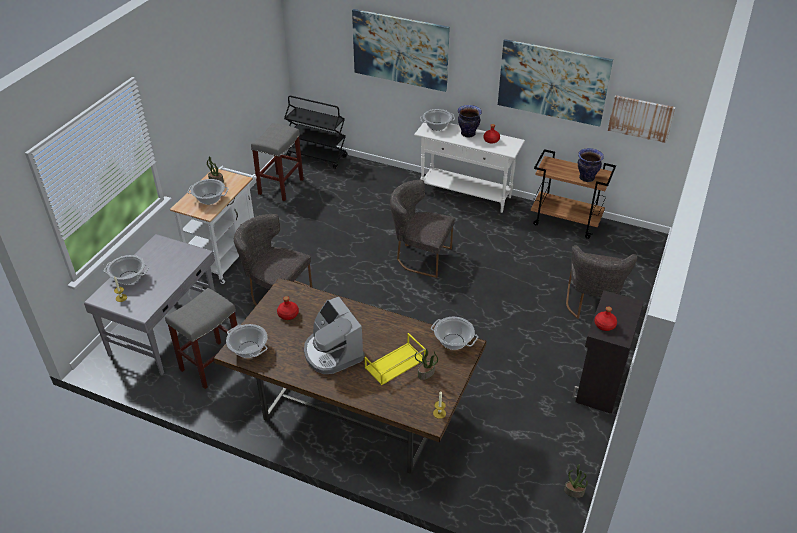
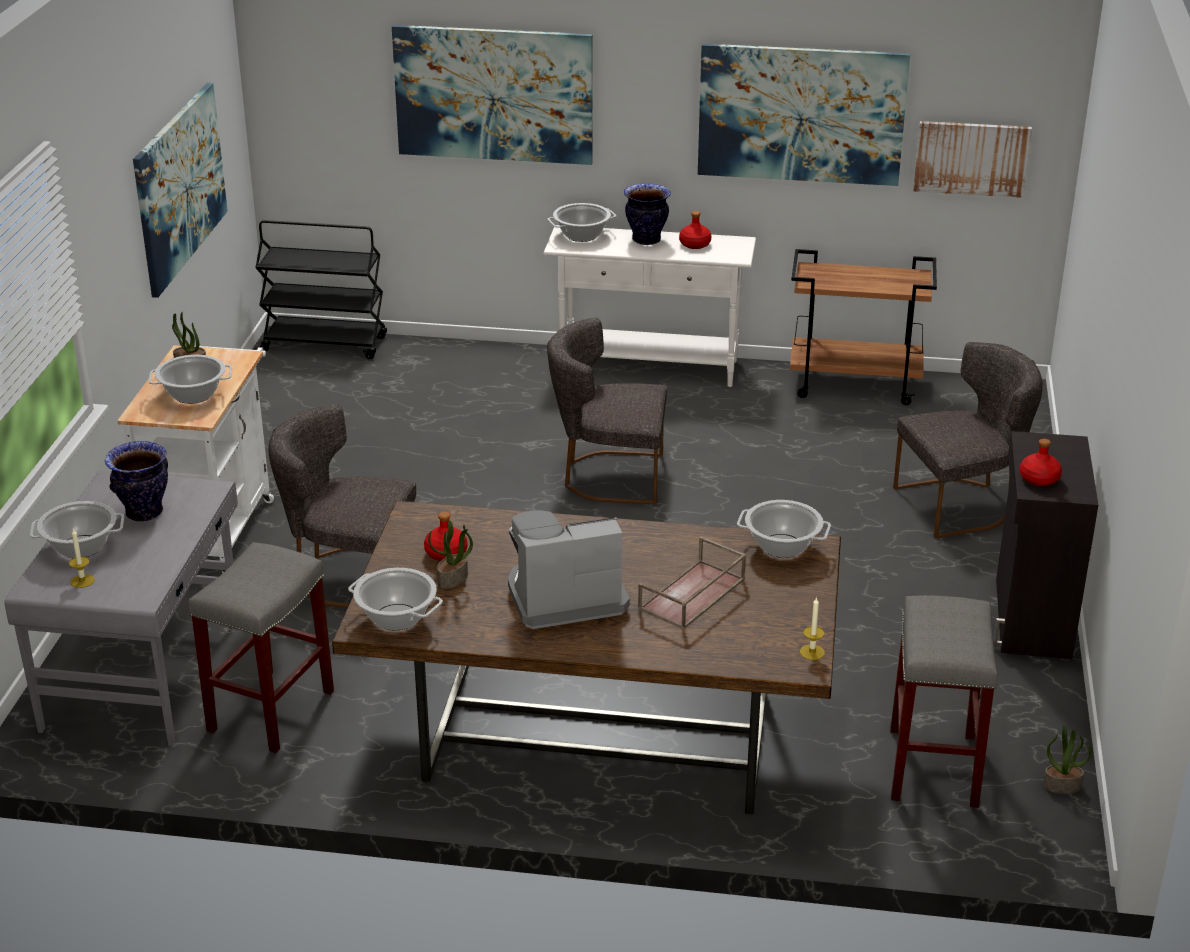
camera: 15 degrees left, 10 degrees down
grey stool [251,123,304,201] -> grey stool moved to [890,595,997,808]
coffee machine [304,297,365,374] -> coffee machine turned 120 degrees clockwise [508,510,630,629]
yellow tray [365,333,426,385] -> brown tray [638,537,746,630]
potted plant [415,349,438,380] -> potted plant moved to [428,520,473,589]
grey chair [566,246,638,319] -> grey chair turned 105 degrees counterclockwise [893,342,1043,539]
vase [578,148,604,182] -> vase moved to [105,441,168,522]
none -> picture [133,83,228,298]

